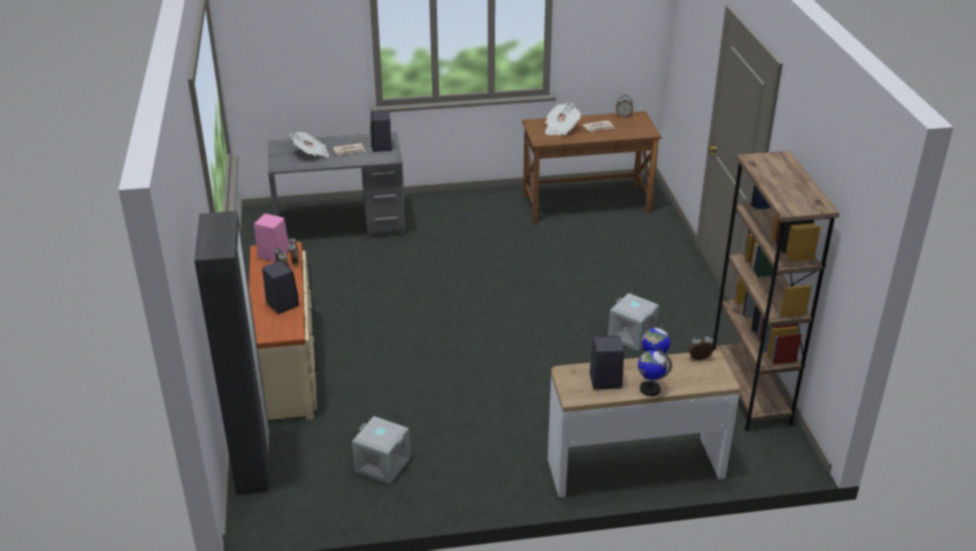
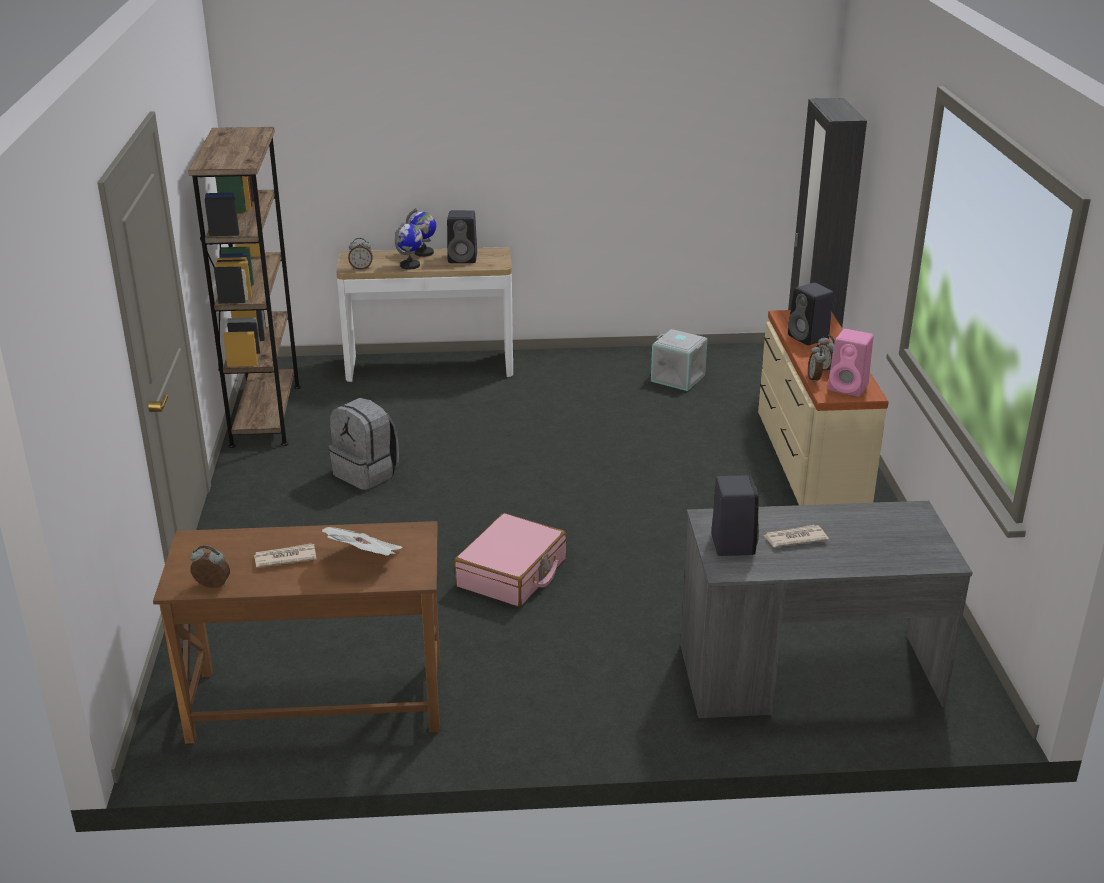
camera: 175 degrees left, 5 degrees down
newspaper [290,132,330,157] -> none
grey storage box [608,293,659,351] -> grey backpack [329,398,399,490]
none -> pink suitcase [454,513,566,607]

